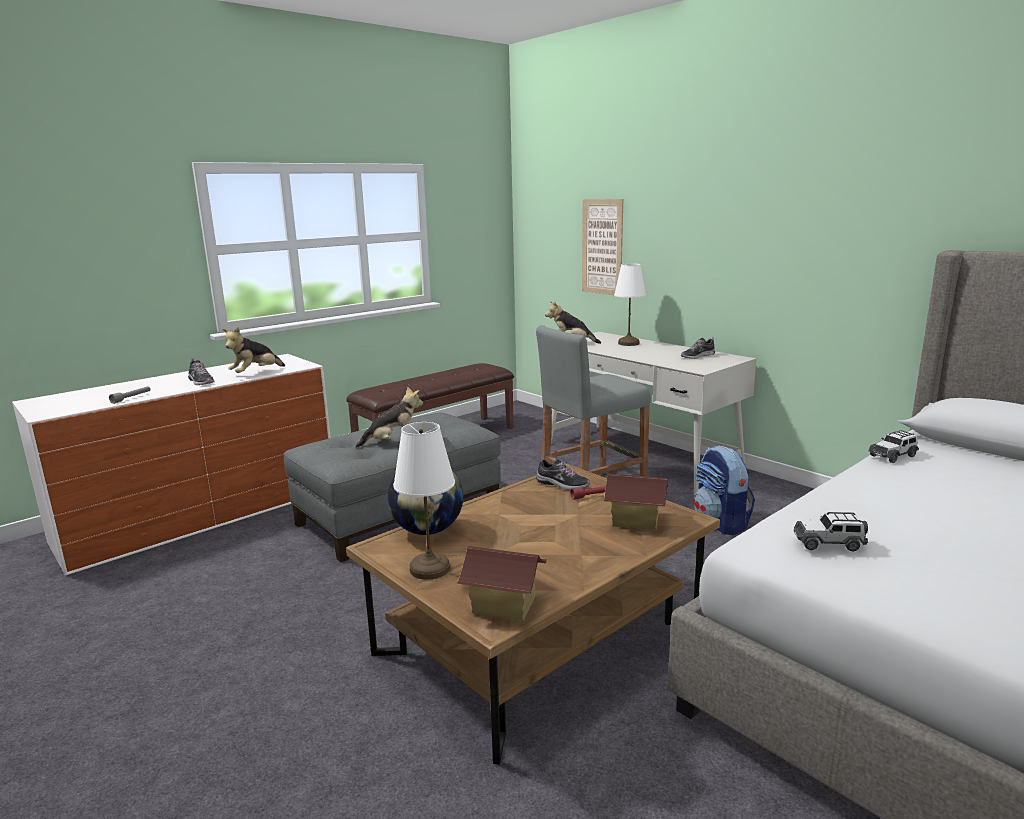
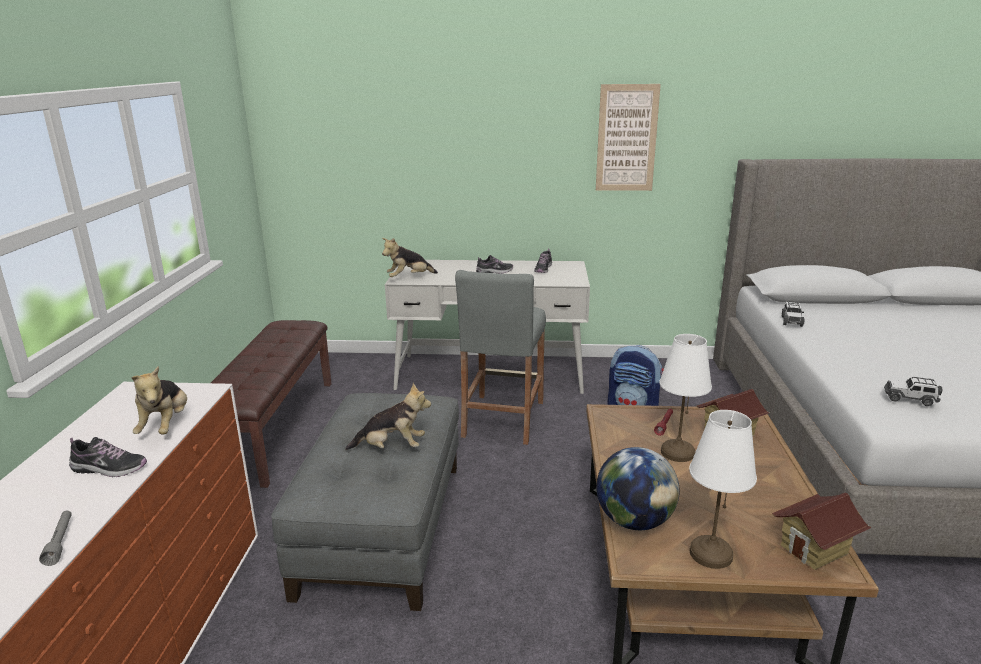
camera: 45 degrees left, 5 degrees up
plush toy [356,386,423,448] -> plush toy turned 60 degrees clockwise [345,383,431,450]
shoe [536,457,590,490] -> shoe moved to [476,255,513,273]
picture [582,199,623,295] -> picture moved to [596,84,661,191]
white table lamp [614,263,646,346] -> white table lamp moved to [659,334,712,462]
toy car [794,512,868,551] -> toy car turned 60 degrees clockwise [884,377,942,406]

